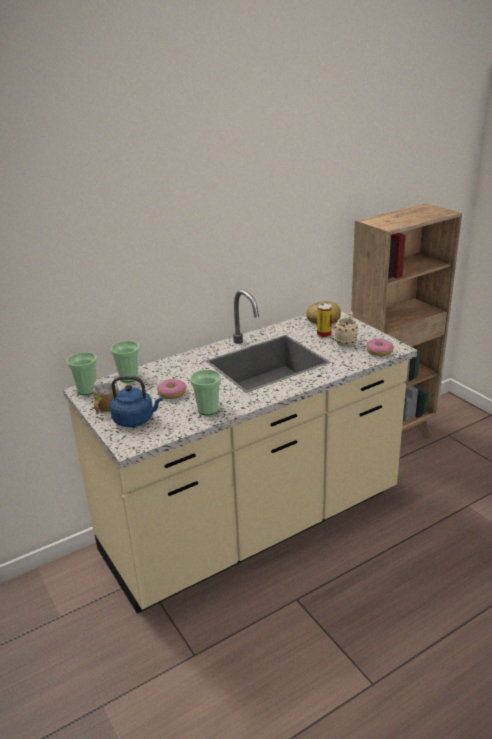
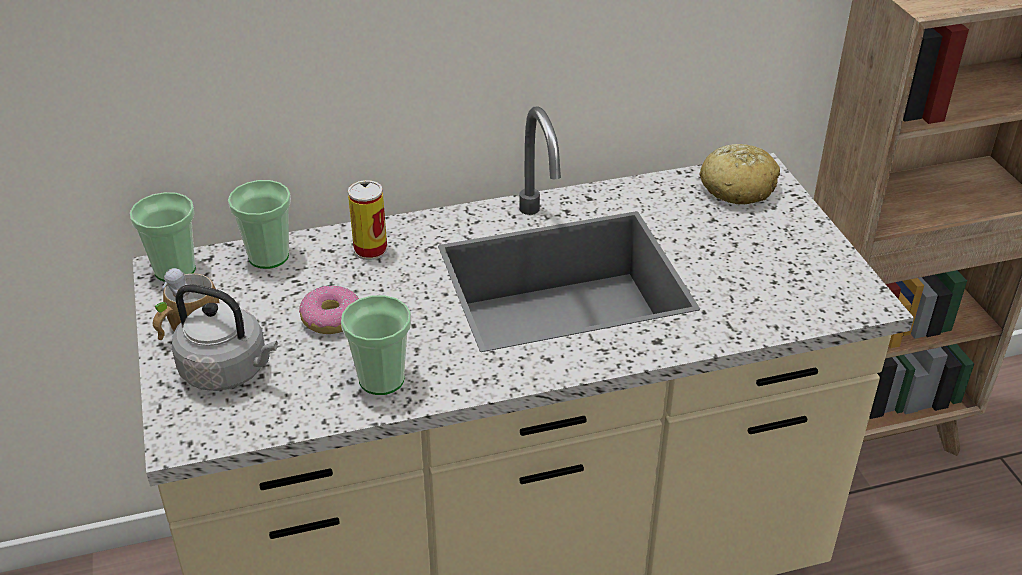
camera: 15 degrees right, 10 degrees up
blue kettle [110,376,163,427] -> grey kettle [172,284,278,391]
can [317,303,332,338] -> can moved to [348,180,387,260]
beige mug [335,312,358,347] -> none
donut [366,338,394,356] -> none

